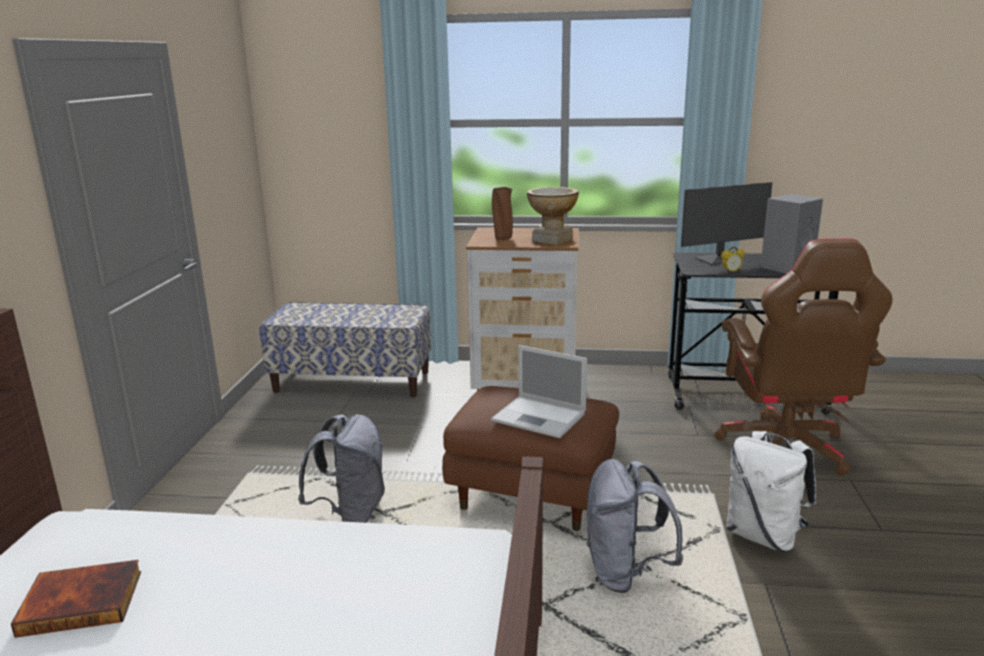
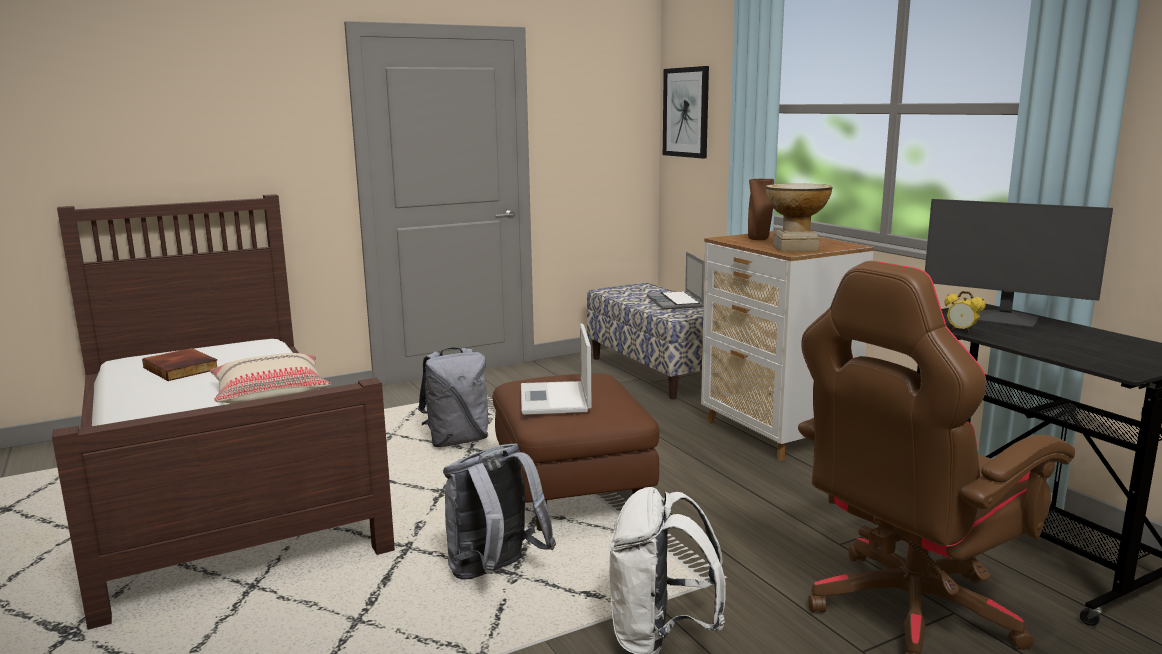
camera: 55 degrees right, 5 degrees down
grey speaker [760,194,823,274] -> none
none -> beige pillow [210,353,331,404]
none -> laptop [647,252,705,309]
none -> picture [663,66,709,158]

